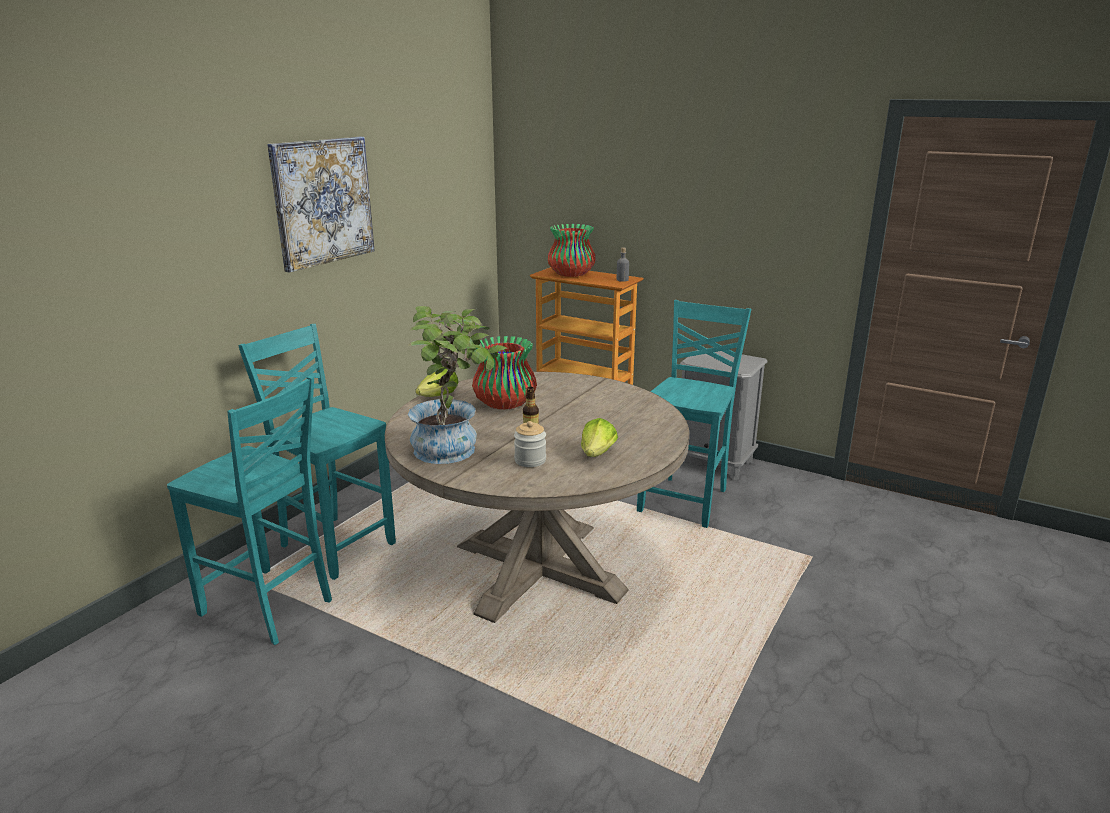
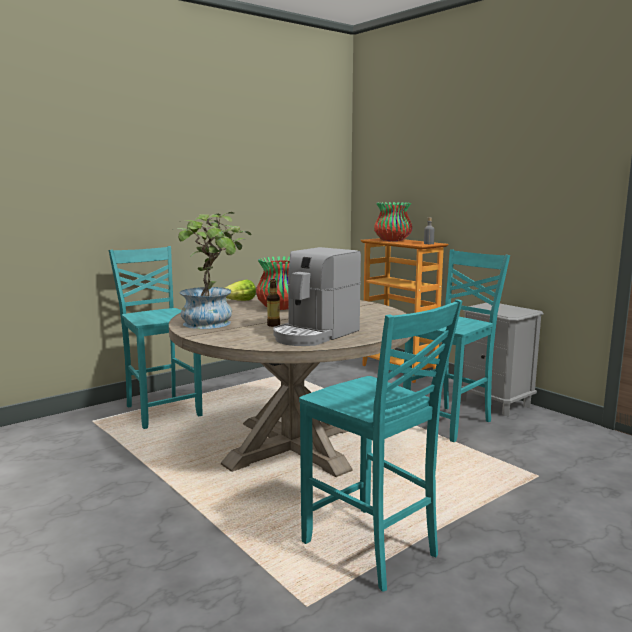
camera: 20 degrees right, 10 degrees down
turquoise chair [167,376,332,645] -> turquoise chair moved to [299,299,462,592]
picture [267,137,375,273] -> none
jar [514,421,546,467] -> none
lettuce [581,418,618,457] -> coffee machine [273,247,361,346]

